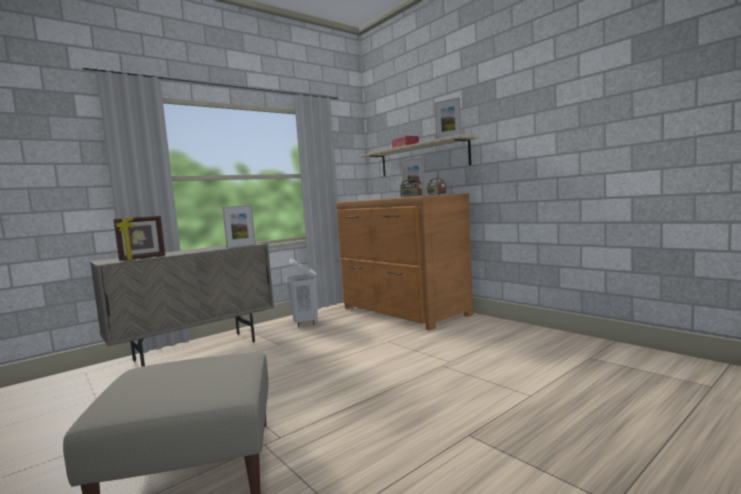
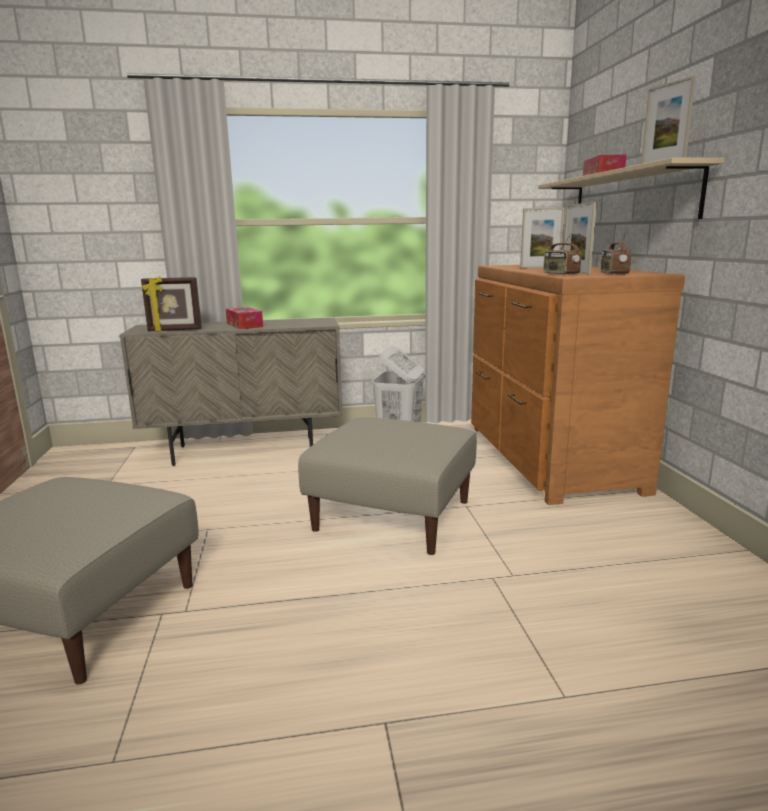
camera: 30 degrees right, 10 degrees up
picture frame [222,205,256,248] -> picture frame moved to [520,208,564,268]
none -> tissue box [226,307,263,329]
none -> beige ottoman [298,417,477,555]

